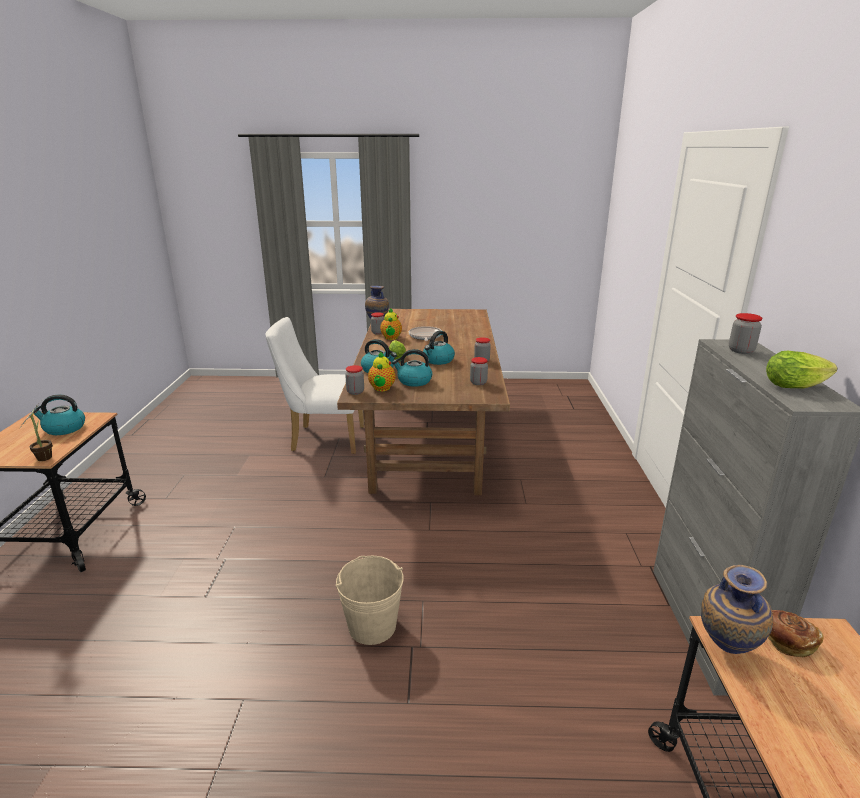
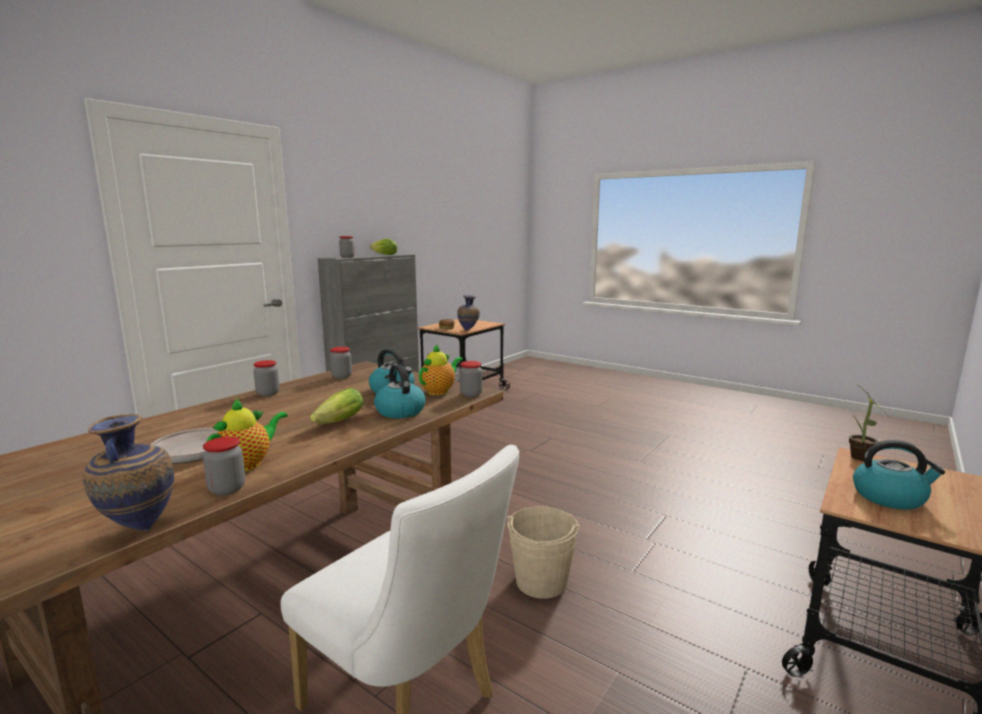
camera: 145 degrees left, 10 degrees down
beige bucket [335,556,404,645] -> beige bucket moved to [507,506,580,599]
kettle [423,331,455,365] -> none

